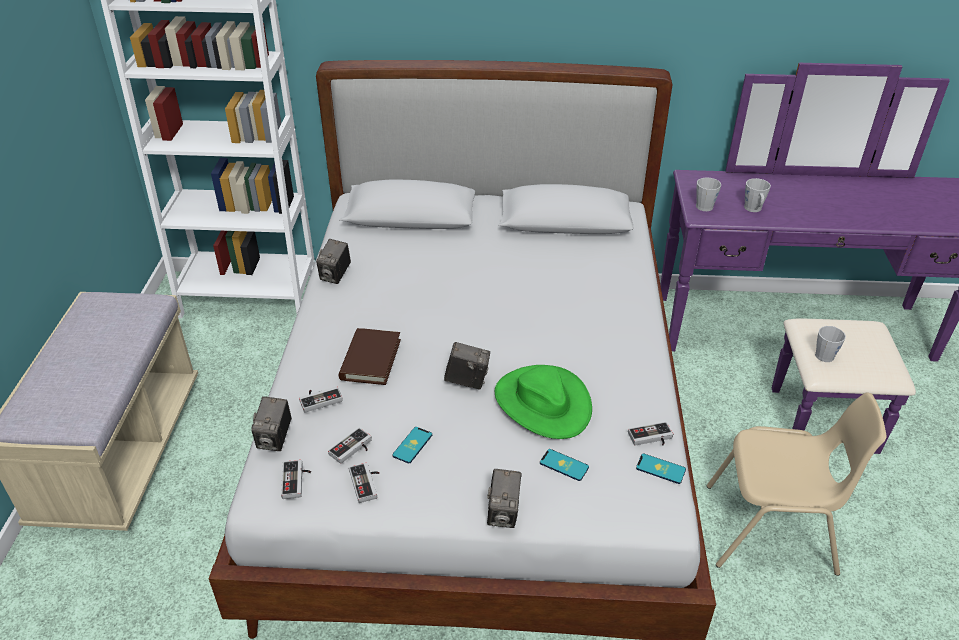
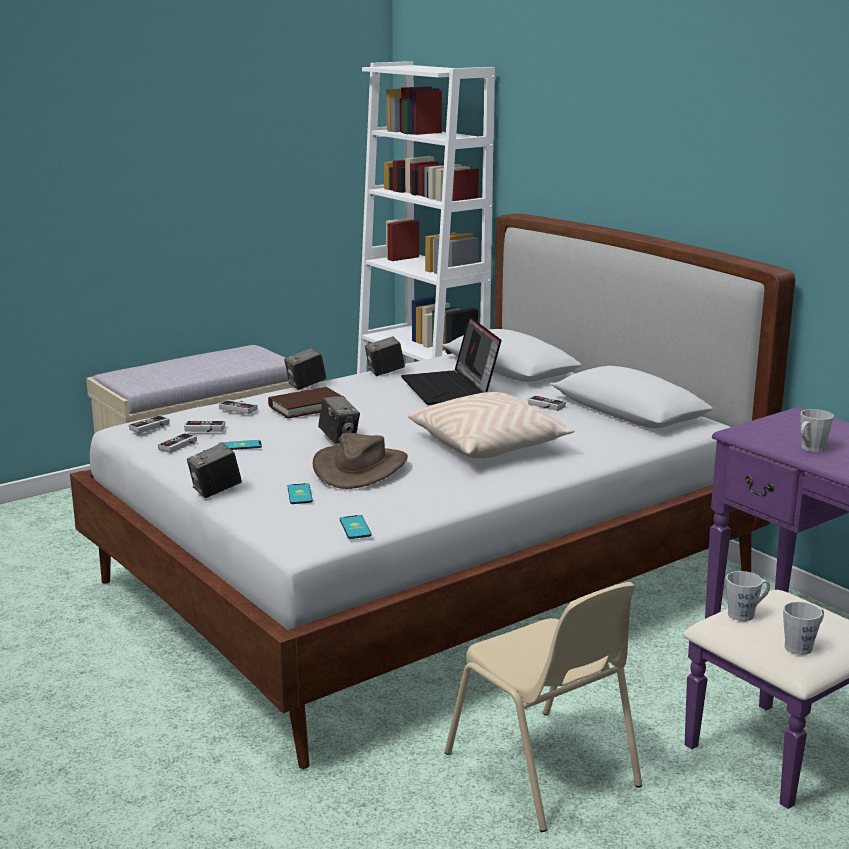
camera: 50 degrees right, 20 degrees down
camera [251,396,292,451] -> camera moved to [284,348,326,390]
green hat [495,365,592,439] -> brown hat [313,433,408,489]
game controller [628,422,673,446] -> game controller moved to [528,395,566,411]
grey mug [696,177,721,211] -> grey mug moved to [783,602,824,655]
none -> laptop [401,316,501,405]
none -> beige pillow [408,392,574,459]

